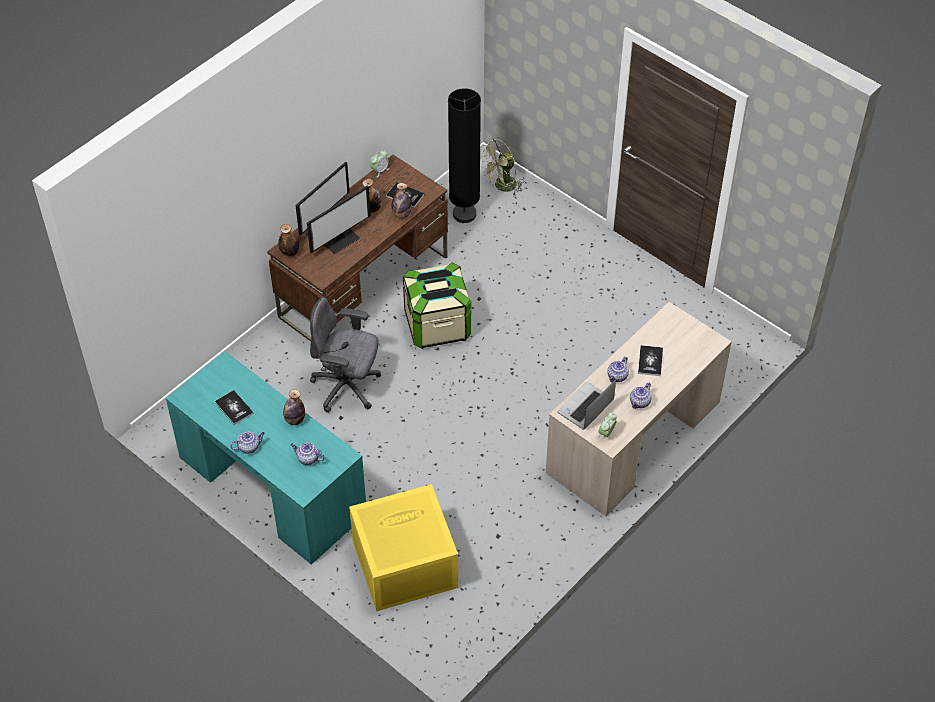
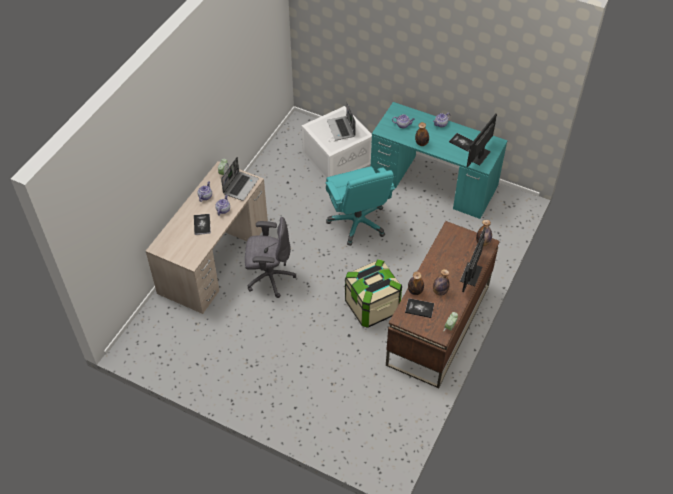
camera: 165 degrees right, 0 degrees up
monitor [307,186,371,254] -> monitor moved to [467,114,497,167]
grey office chair [310,297,381,413] -> grey office chair moved to [245,217,296,298]
yellow storage box [349,484,458,611] -> white storage box [302,106,372,179]
black floor lamp [448,88,481,223] -> none
green fan [481,139,524,196] -> none
none -> turquoise office chair [326,166,395,246]
none -> laptop [327,103,356,140]

